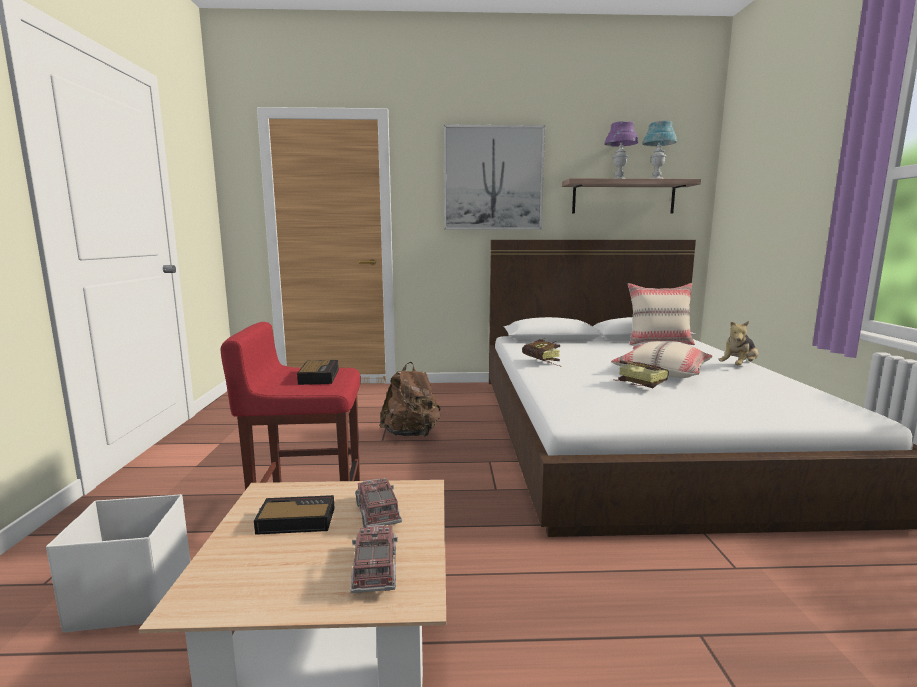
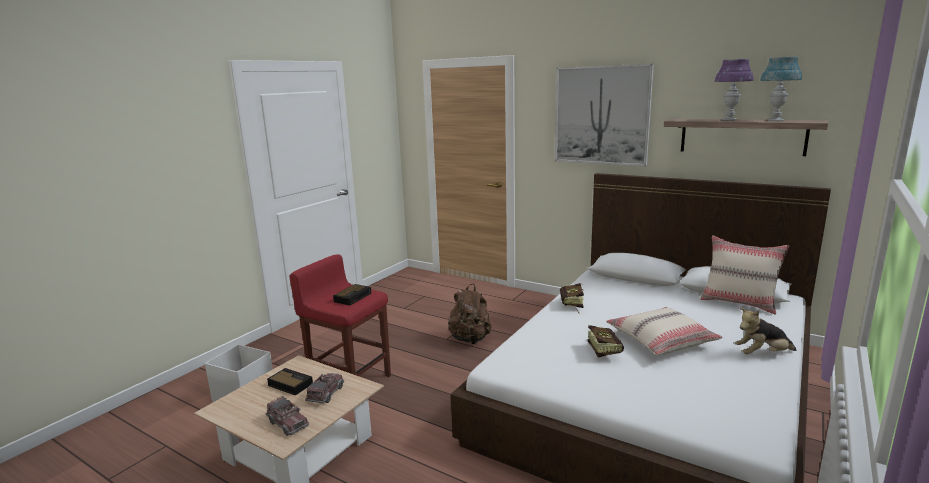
camera: 35 degrees right, 5 degrees up
toy truck [350,525,397,593] -> toy truck turned 105 degrees clockwise [266,396,309,436]

